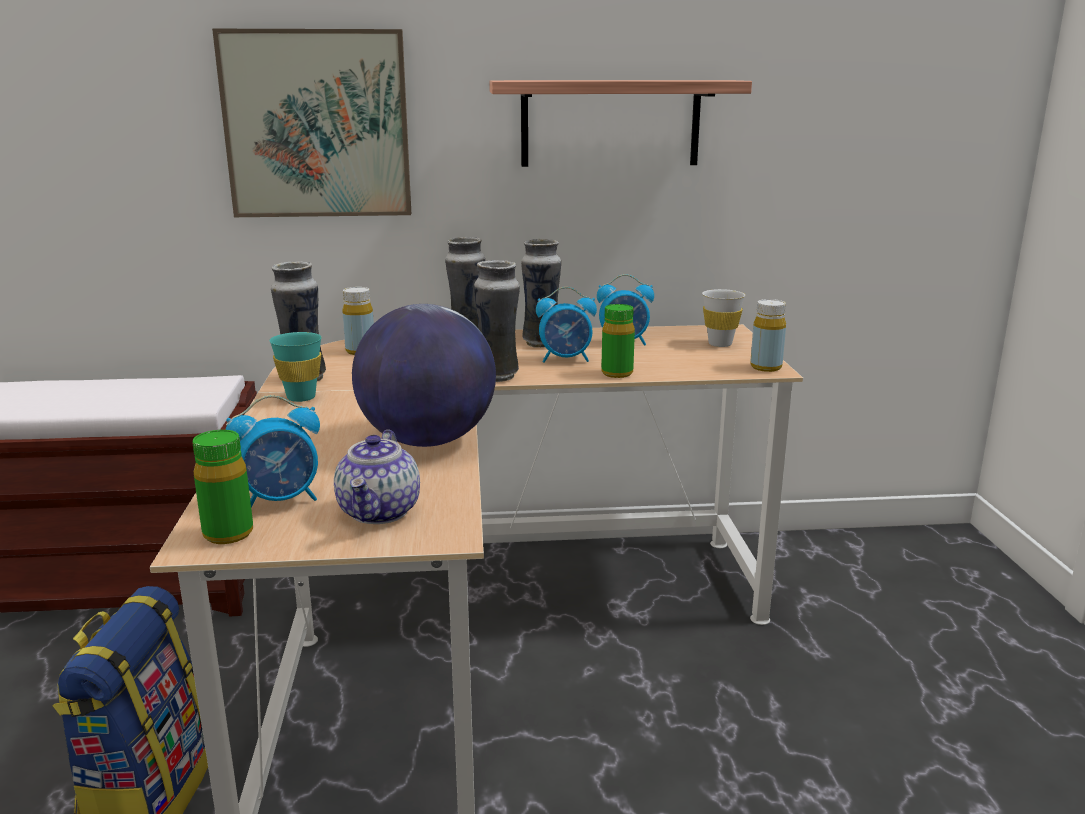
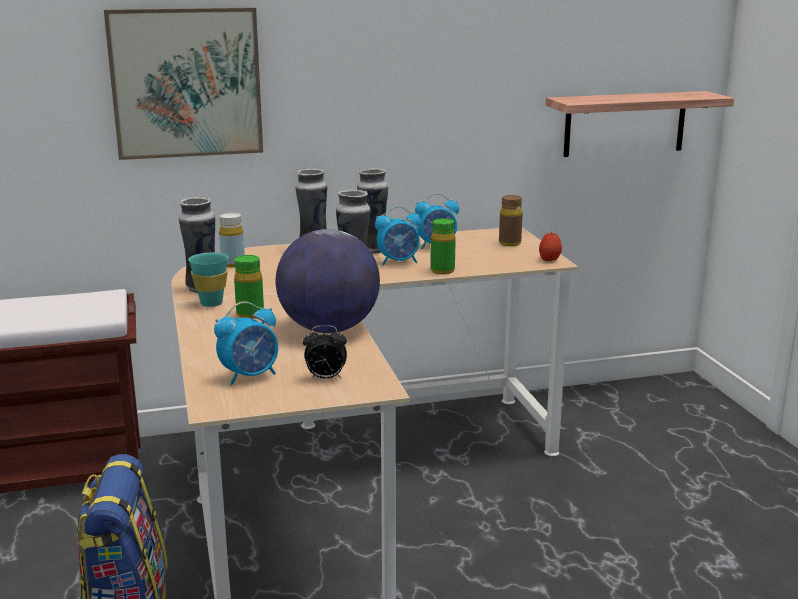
camera: 10 degrees left, 0 degrees up
green bottle [192,430,253,544] -> green bottle moved to [234,255,264,319]
teapot [334,430,420,524] -> alarm clock [303,325,347,380]
shelf [489,80,752,167] -> shelf moved to [546,91,734,157]
white cup [702,289,745,347] -> brown bottle [499,195,522,246]
yellow bottle [750,299,786,372] -> apple [539,232,562,261]

